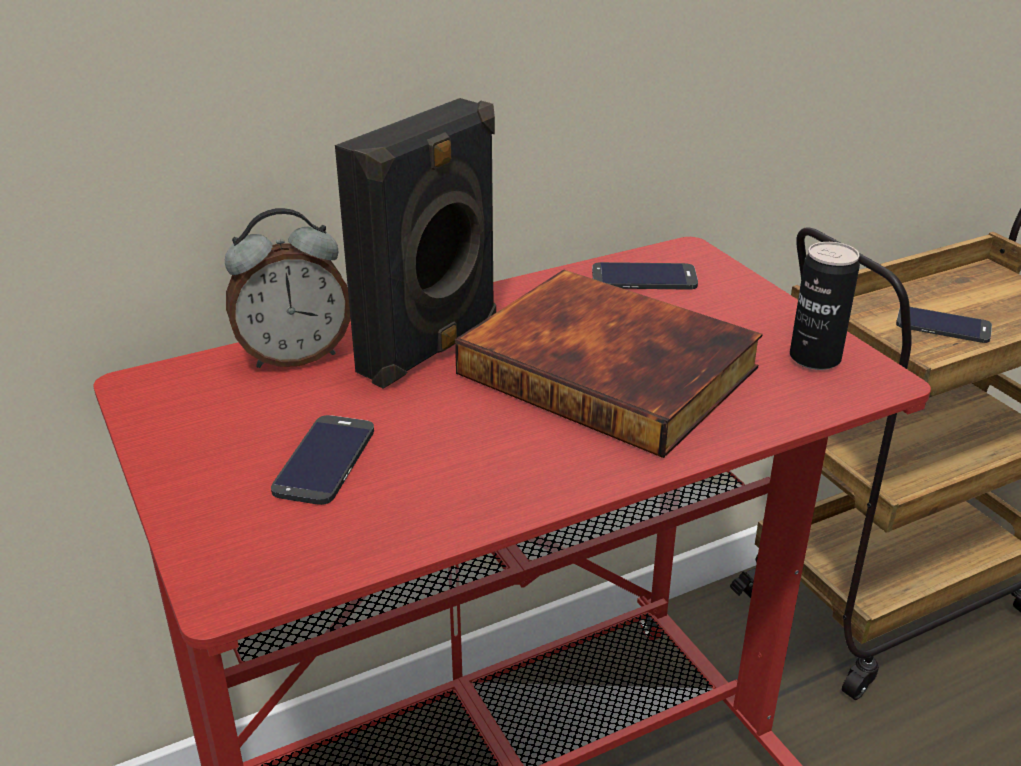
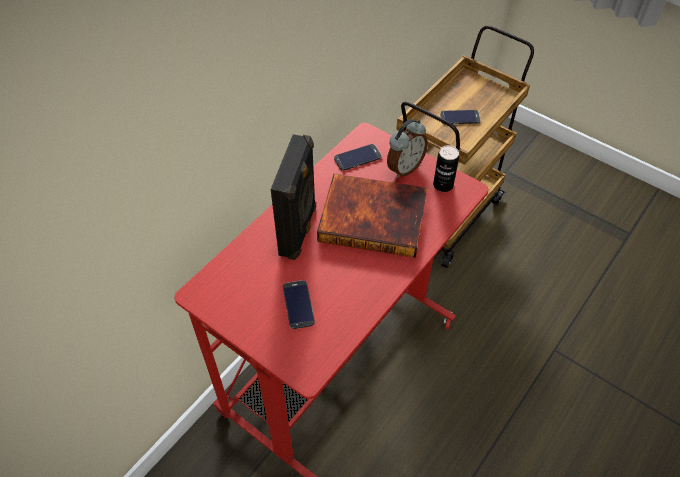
camera: 25 degrees left, 20 degrees up
alarm clock [225,208,351,368] -> alarm clock moved to [387,119,428,178]

